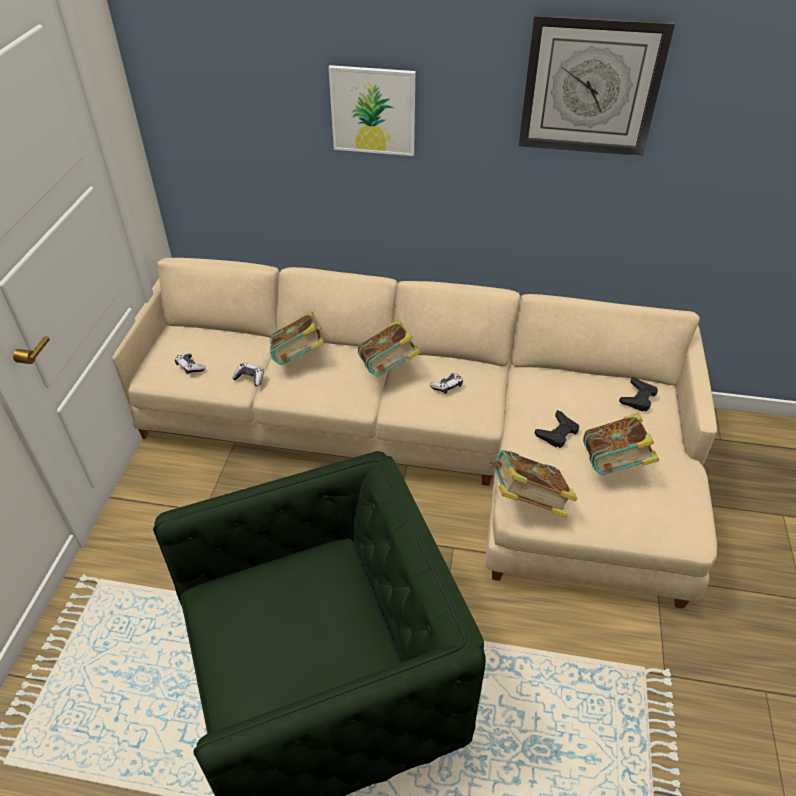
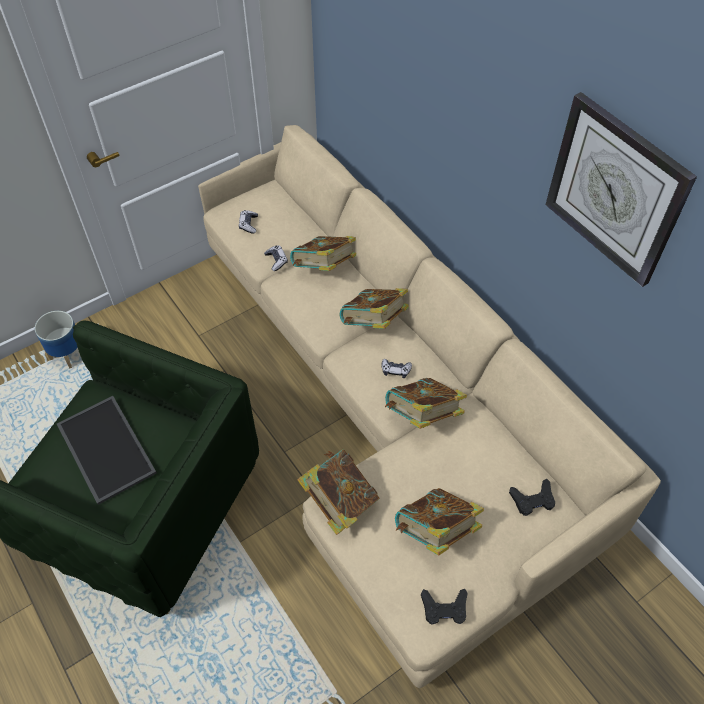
camera: 45 degrees right, 10 degrees up
picture [329,65,415,156] -> none
black game controller [535,410,579,448] -> black game controller moved to [421,589,468,625]
none -> planter [35,311,78,369]
none -> tray [57,396,157,505]
none -> book [385,378,467,429]

